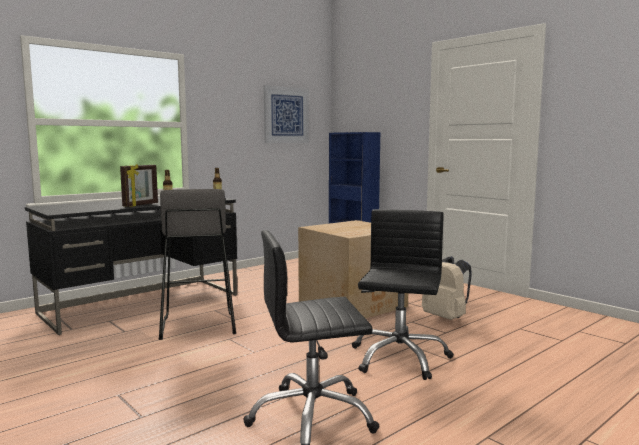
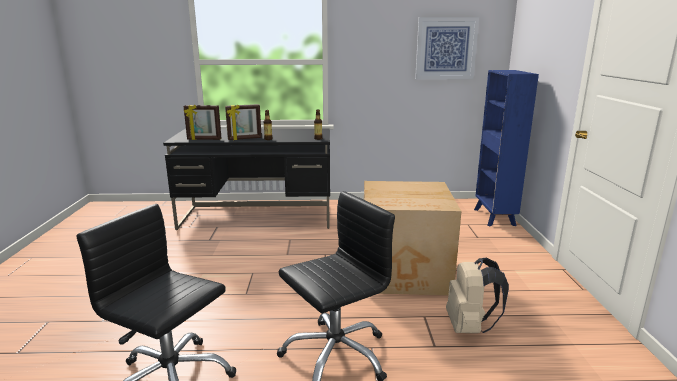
camera: 40 degrees right, 10 degrees up
grey stool [159,189,236,340] -> none
none -> picture frame [184,105,221,140]

